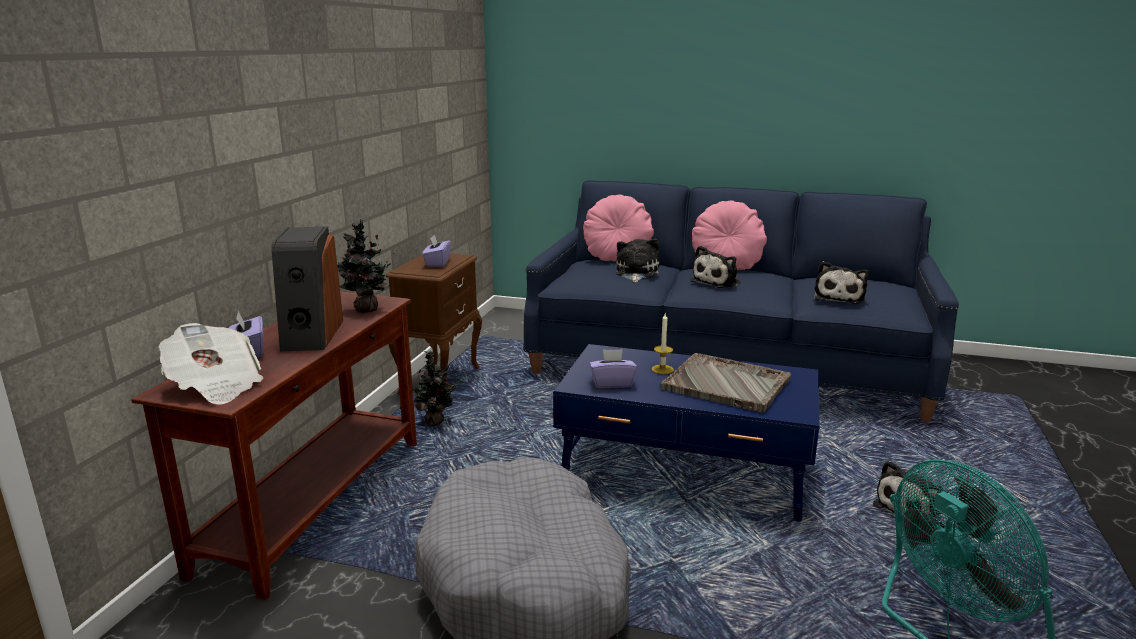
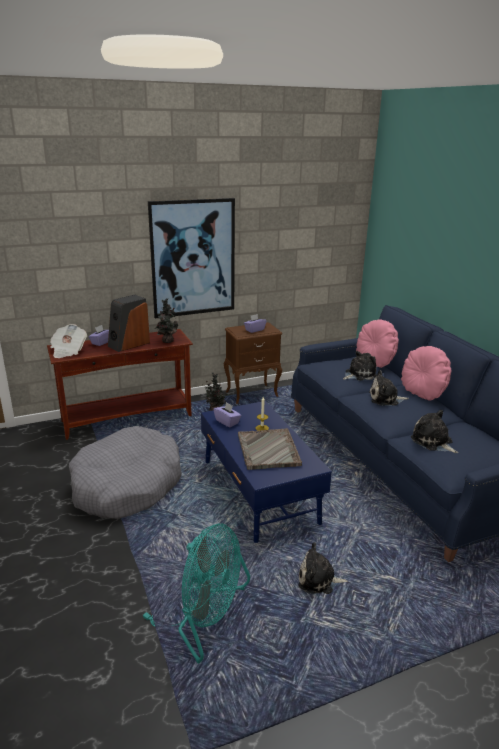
camera: 50 degrees right, 5 degrees up
plush toy [814,261,869,304] -> plush toy turned 75 degrees clockwise [411,410,458,453]
none -> picture [148,198,235,318]

